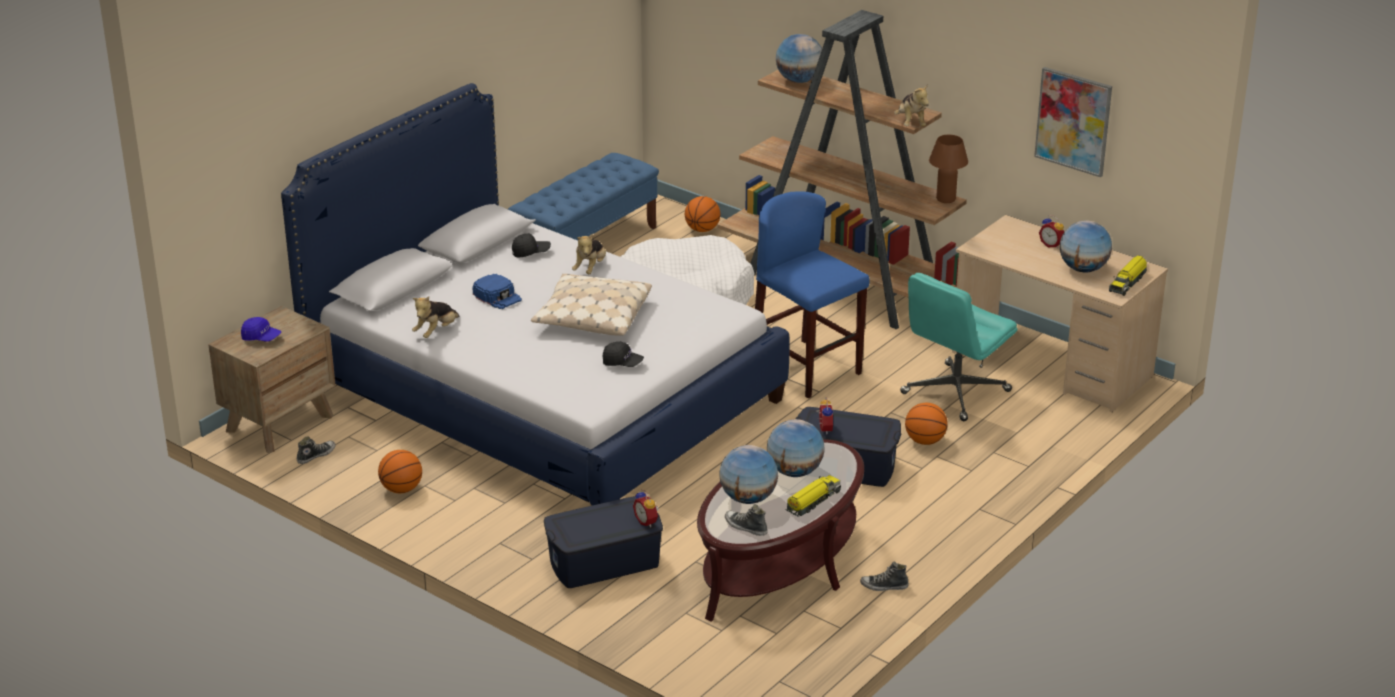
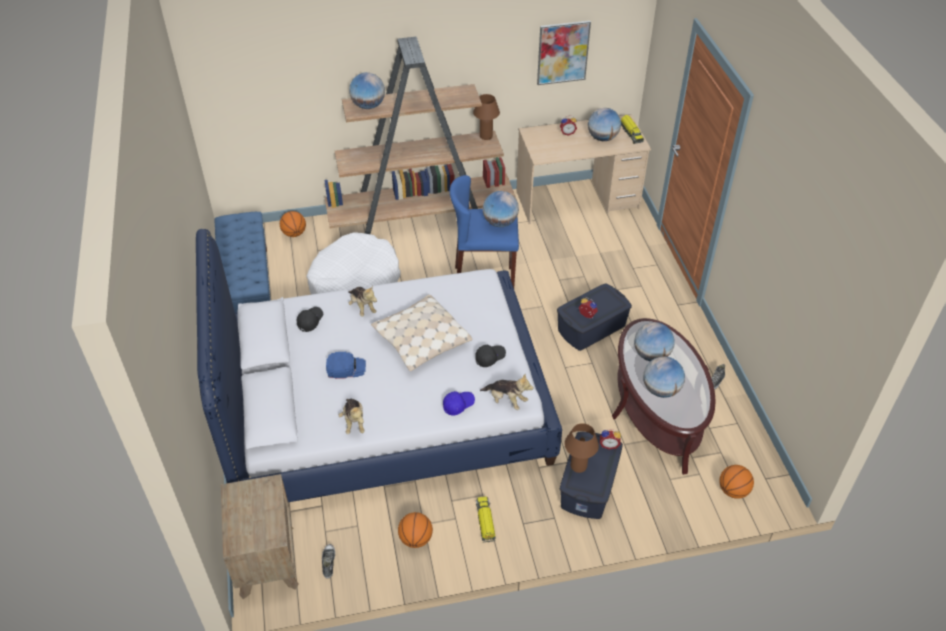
camera: 50 degrees left, 15 degrees up
blue cap [241,317,281,342] -> blue cap moved to [443,391,475,415]
shoe [725,504,768,536] -> none
toy truck [786,475,841,517] -> toy truck moved to [476,496,495,542]
plush toy [894,84,929,127] -> plush toy moved to [480,374,534,410]
turquoise office chair [900,273,1018,421] -> none
basketball [905,403,948,445] -> basketball moved to [719,465,754,499]
none -> globe [483,191,519,227]
none -> brown table lamp [565,423,599,473]

